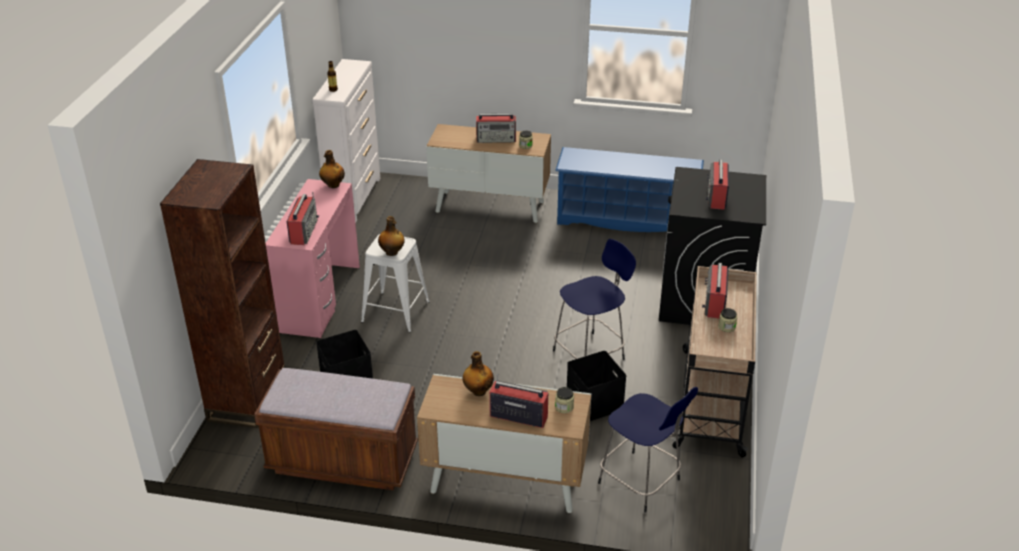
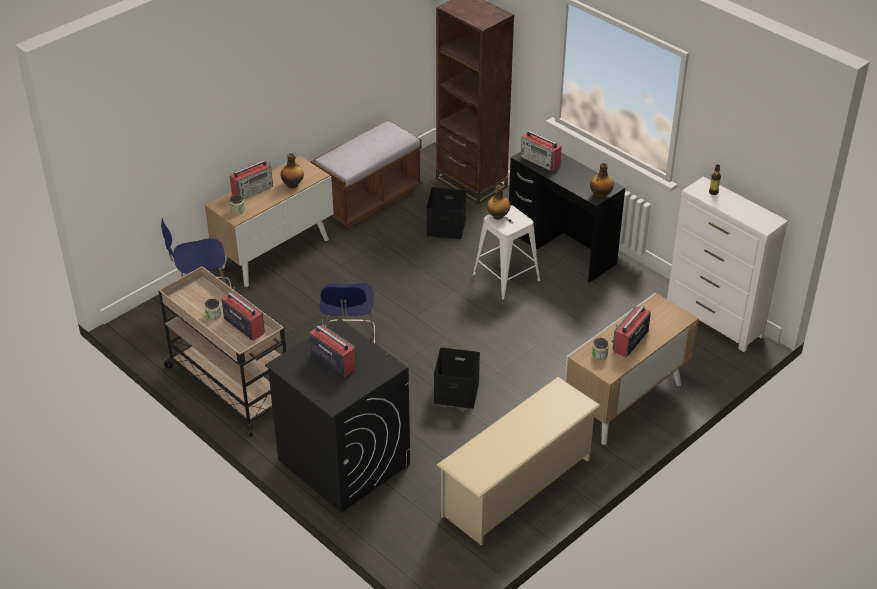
camera: 125 degrees right, 5 degrees up
pink desk [266,179,360,338] -> black desk [509,152,625,283]
blue shoe rack [555,147,704,232] -> beige shoe rack [437,377,601,545]
black storage box [567,351,626,421] -> black storage box moved to [434,348,480,409]

